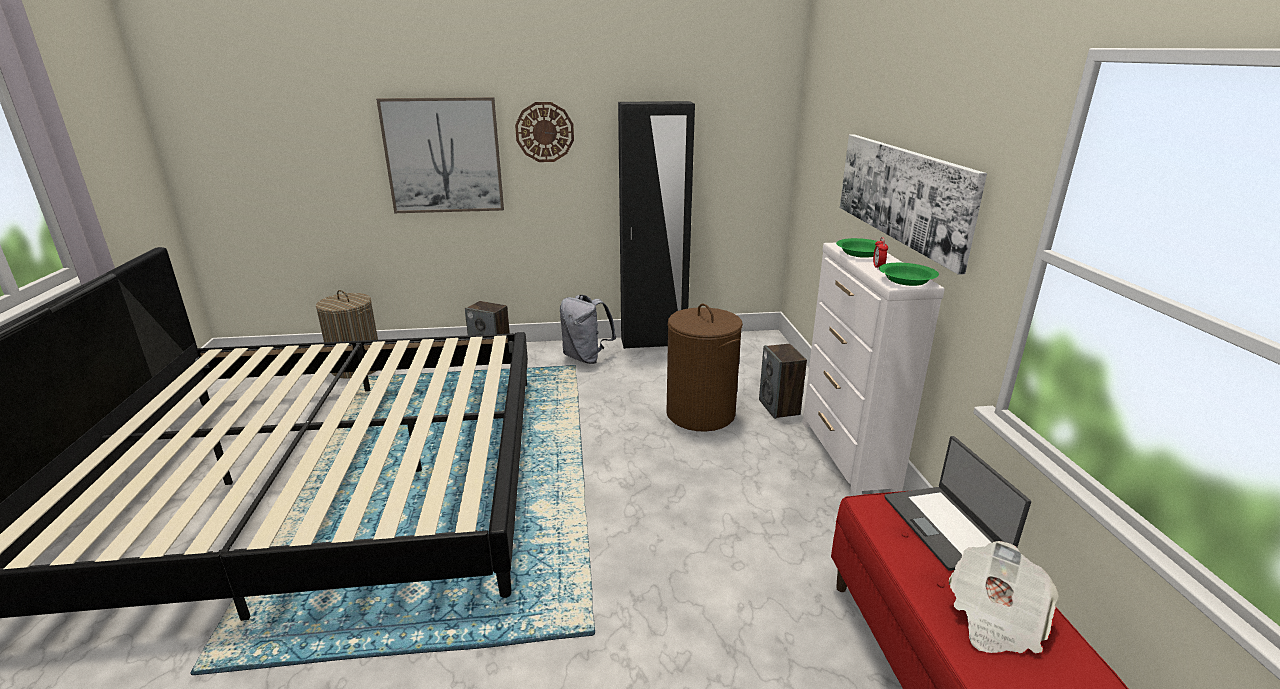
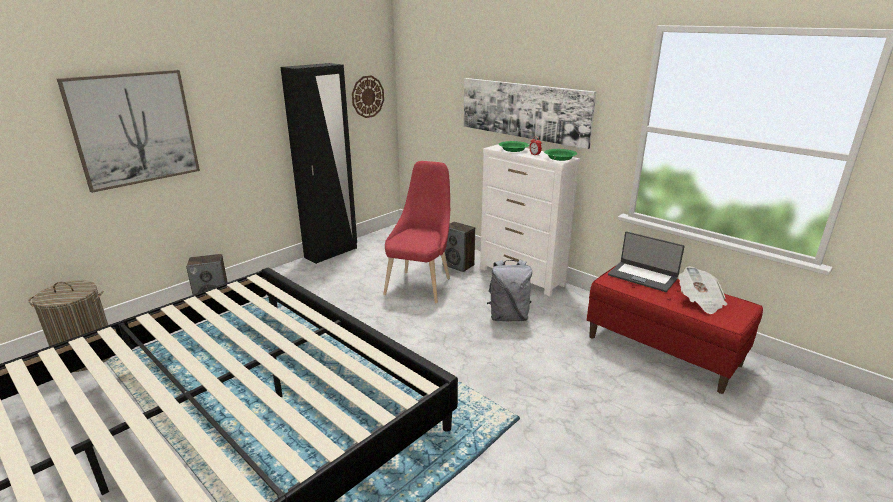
camera: 40 degrees left, 0 degrees up
wall clock [515,102,574,162] -> wall clock moved to [352,75,384,118]
grey backpack [560,295,616,364] -> grey backpack moved to [487,260,532,321]
brown laundry basket [666,304,743,432] -> red chair [383,161,450,303]

